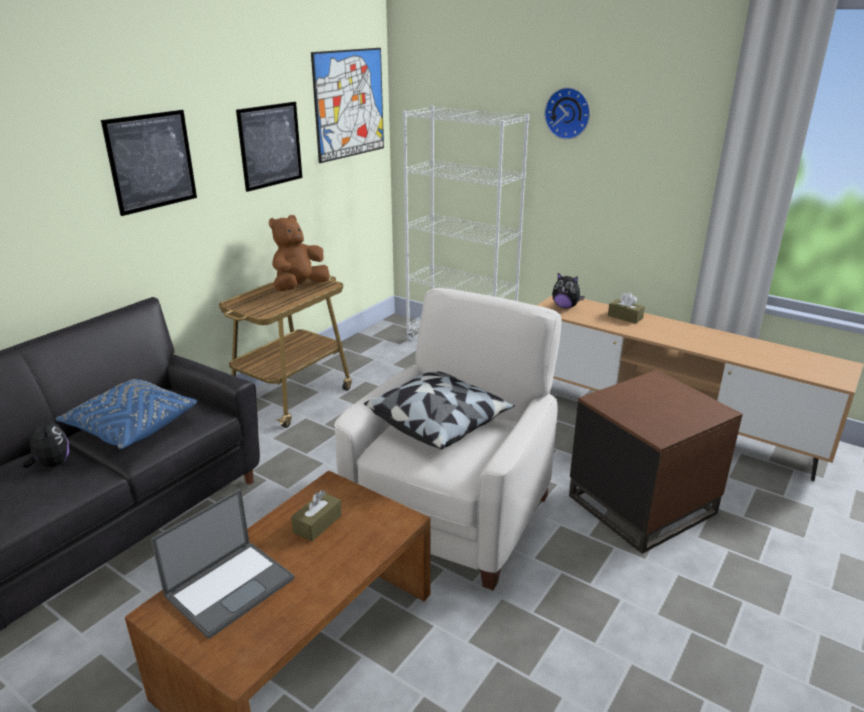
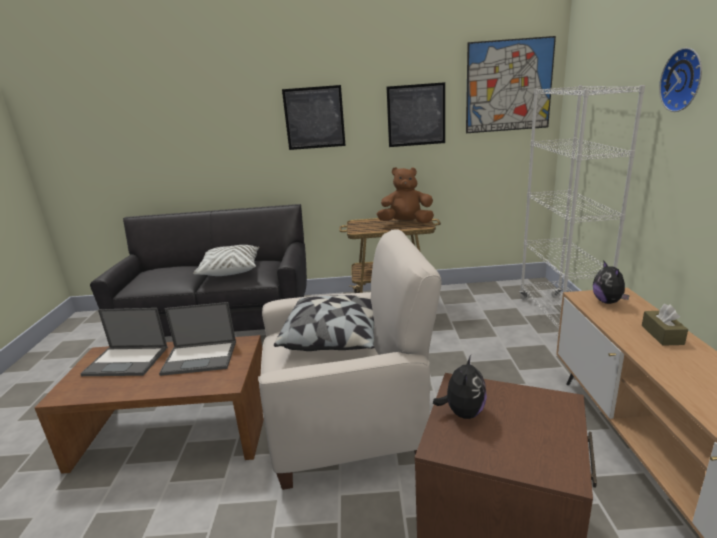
camera: 55 degrees right, 5 degrees down
plush toy [21,415,69,468] -> plush toy moved to [433,355,487,419]
blue pillow [56,379,197,449] -> white pillow [193,245,260,276]
brown tissue box [291,490,342,542] -> laptop [159,302,236,376]

